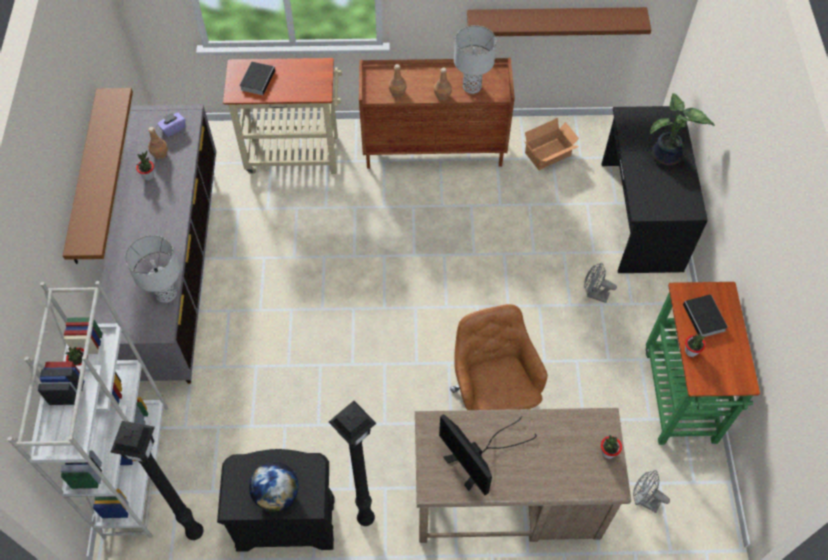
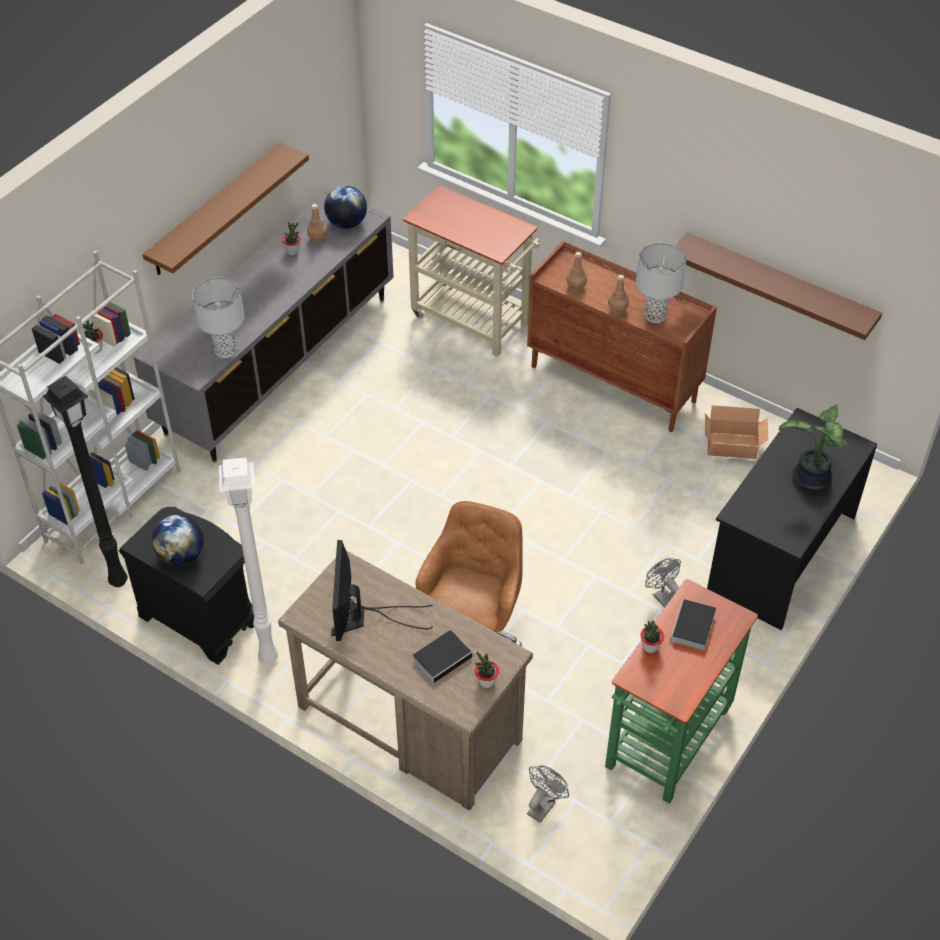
camera: 35 degrees right, 10 degrees down
purple tissue box [157,112,185,137] -> globe [324,185,367,229]
book [239,62,276,95] -> book moved to [413,630,477,683]
black floor lamp [329,401,376,526] -> white floor lamp [219,458,278,665]
grey fan [633,470,670,513] -> grey fan turned 60 degrees clockwise [527,765,569,823]

